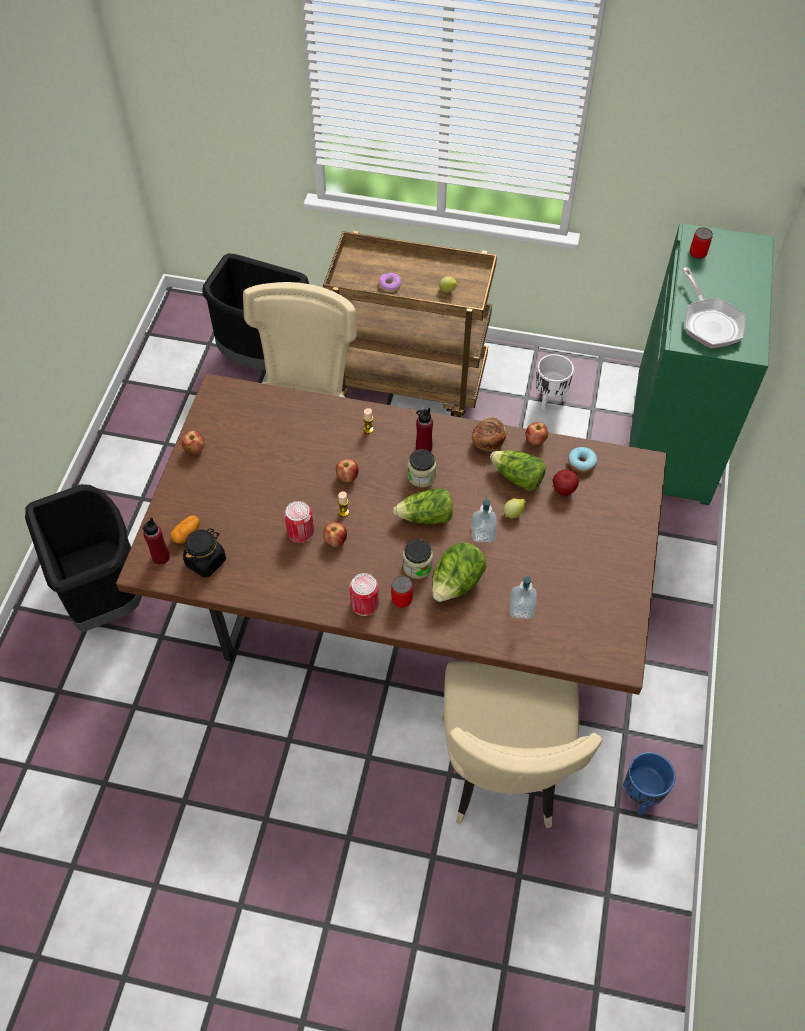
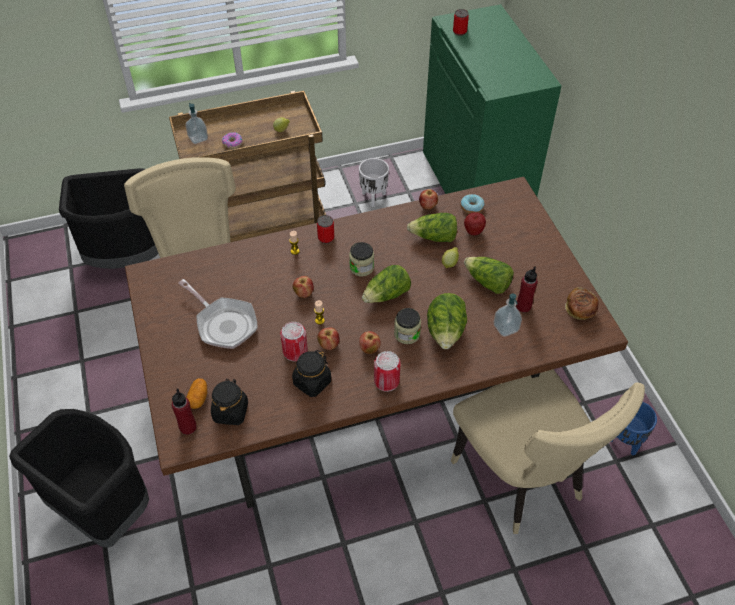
camera: 30 degrees left, 5 degrees down
apple [181,431,204,455] -> apple moved to [359,331,381,354]
can [391,576,413,608] -> can moved to [317,215,334,244]
red bottle [416,408,433,452] -> red bottle moved to [516,266,538,312]
soap dispenser [471,496,497,542] -> soap dispenser moved to [186,103,208,144]
bread [472,418,507,452] -> bread moved to [565,287,598,320]
frying pan [682,267,746,348] -> frying pan moved to [178,279,258,349]
none -> black jar [292,350,331,397]
none -> lettuce [464,257,514,294]

